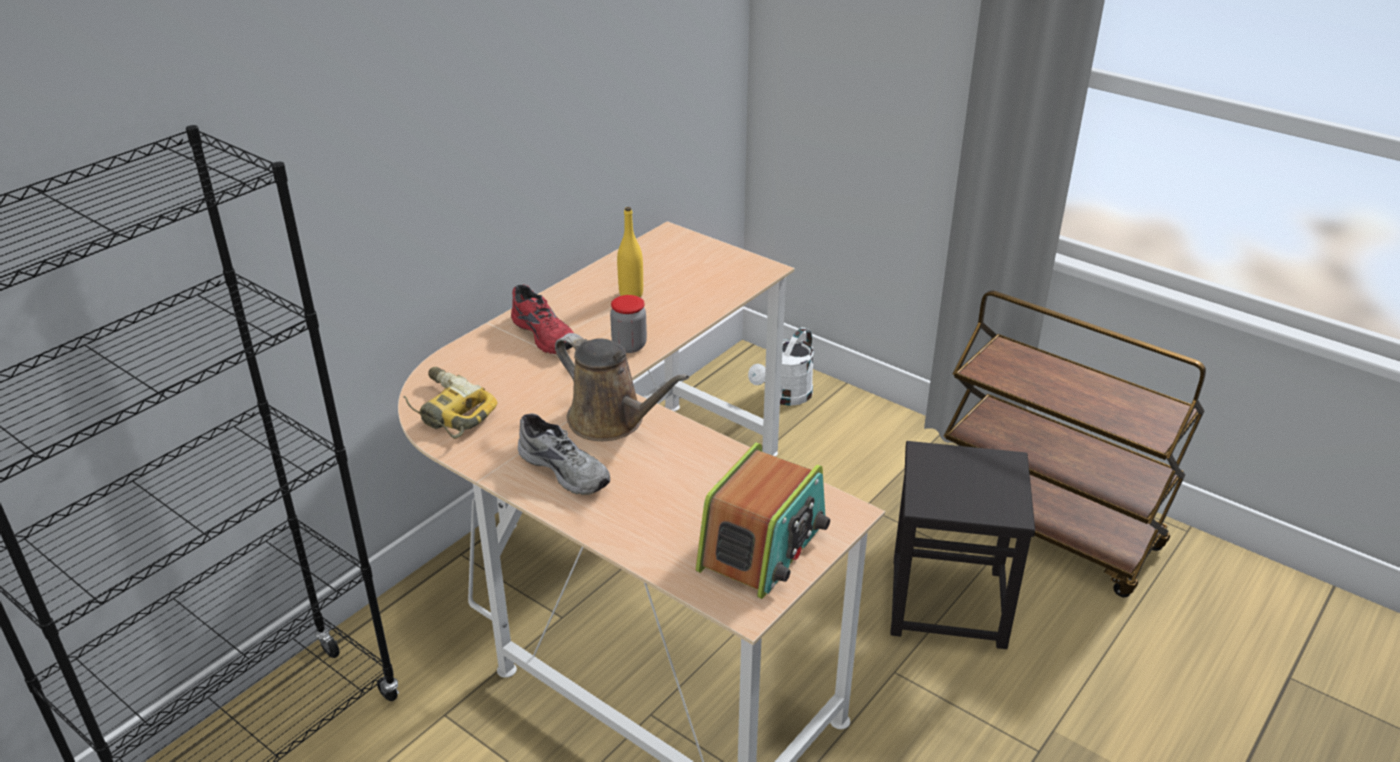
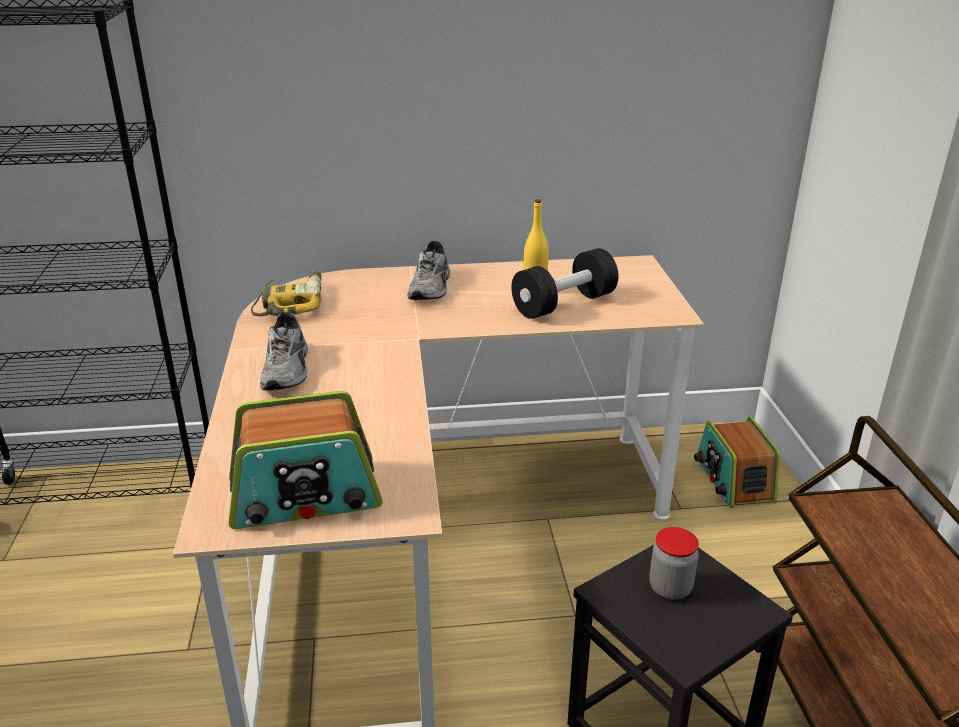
camera: 45 degrees right, 5 degrees down
red shoe [511,284,574,354] -> grey shoe [407,241,450,300]
brown watering can [555,333,689,441] -> none
jar [610,295,647,353] -> jar moved to [649,527,699,600]
white watering can [748,327,814,406] -> radio [694,417,780,508]
none -> black dumbbell [511,248,618,319]

